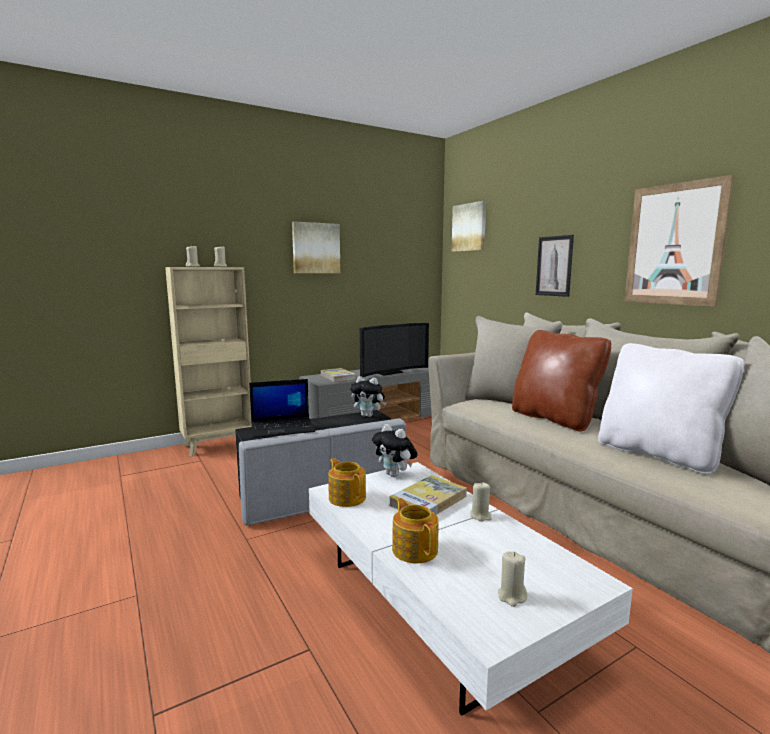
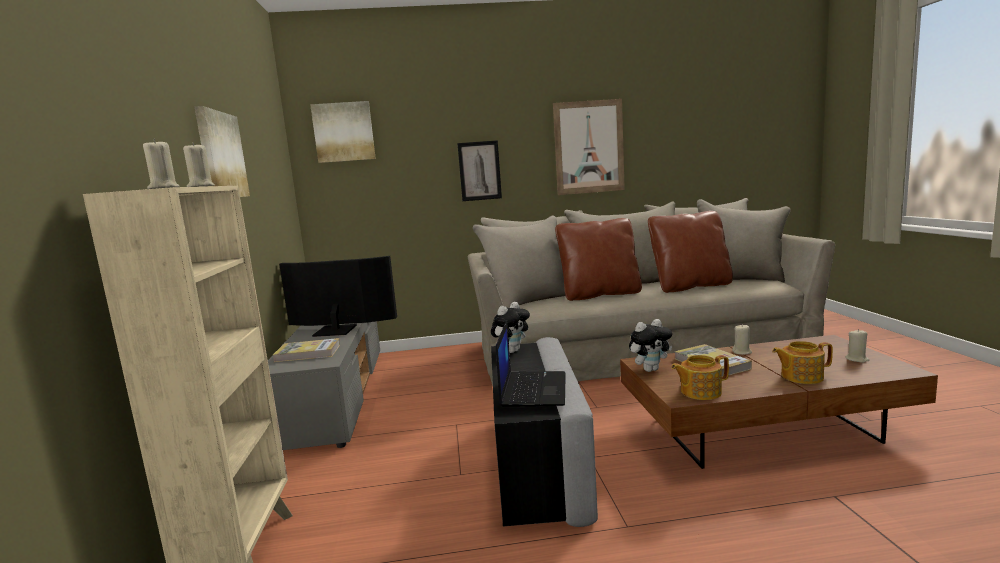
camera: 65 degrees left, 0 degrees up
white coffee table [309,462,633,716] -> brown coffee table [620,335,938,469]
television [360,323,429,377] -> television turned 75 degrees counterclockwise [279,256,397,337]
white pillow [598,343,744,474] -> brown pillow [648,211,733,293]

